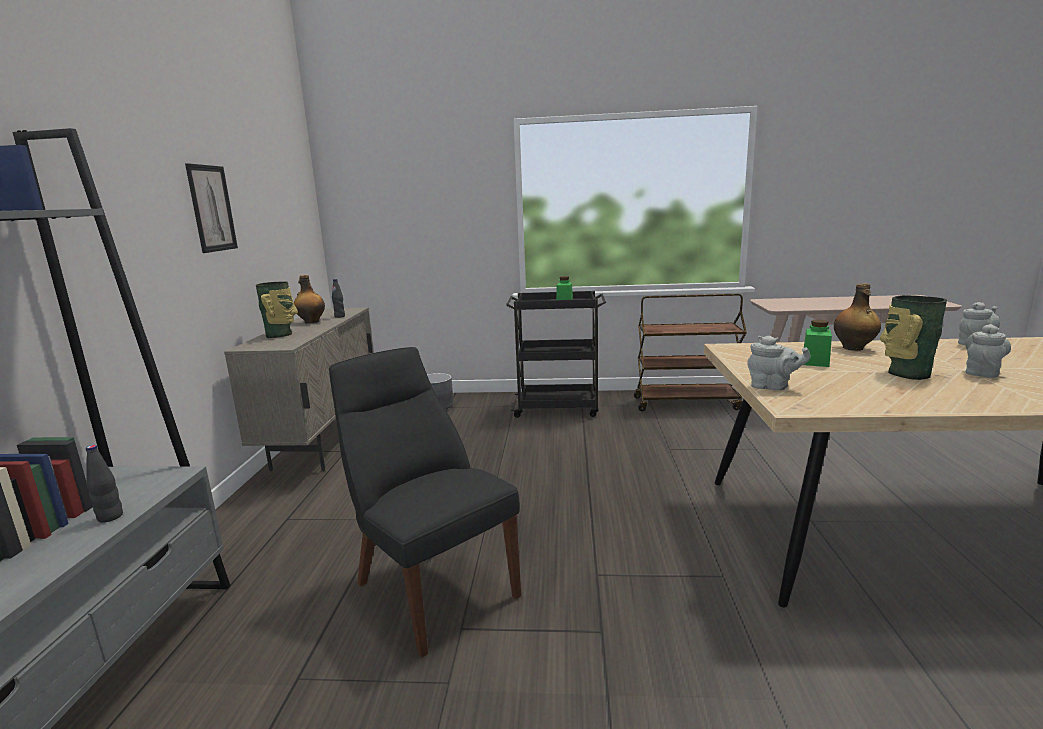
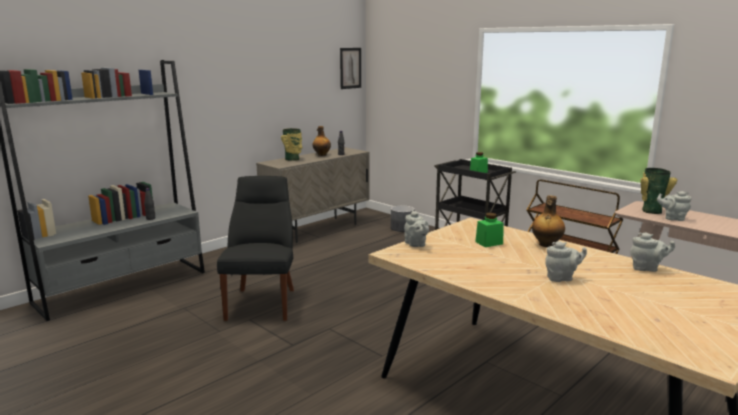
camera: 40 degrees right, 0 degrees up
picture [185,163,238,253] -> picture moved to [340,48,361,89]
vase [880,295,947,380] -> vase moved to [640,168,677,214]
none -> grey teapot [657,191,691,221]

